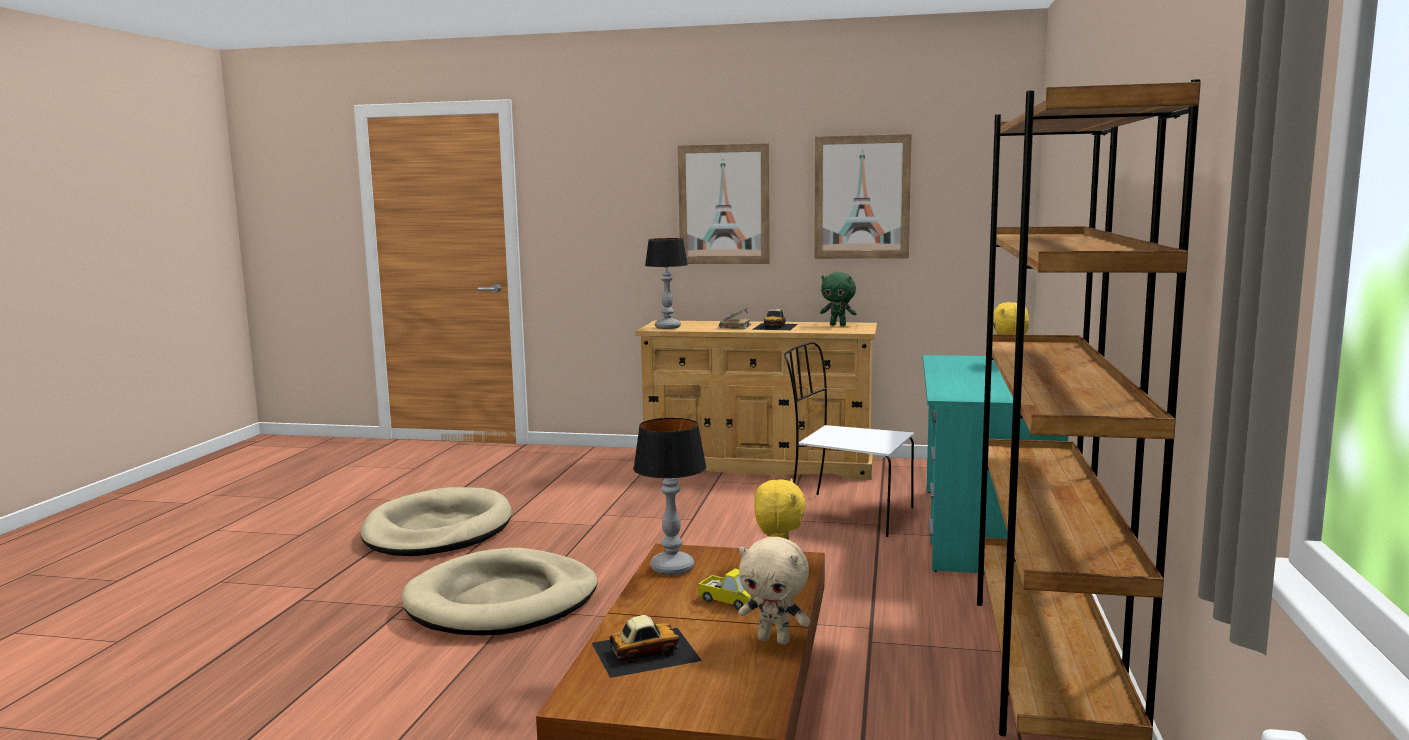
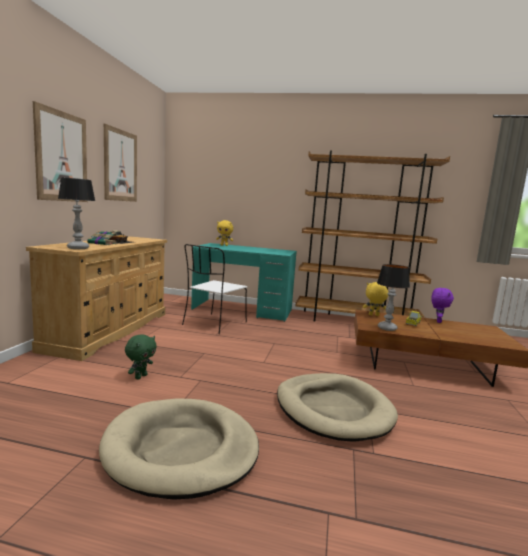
camera: 90 degrees left, 0 degrees up
toy car [592,615,702,678] -> none
beige plush toy [738,537,811,645] -> purple plush toy [431,288,454,323]
green plush toy [820,272,857,326] -> green plush toy moved to [125,334,157,380]

